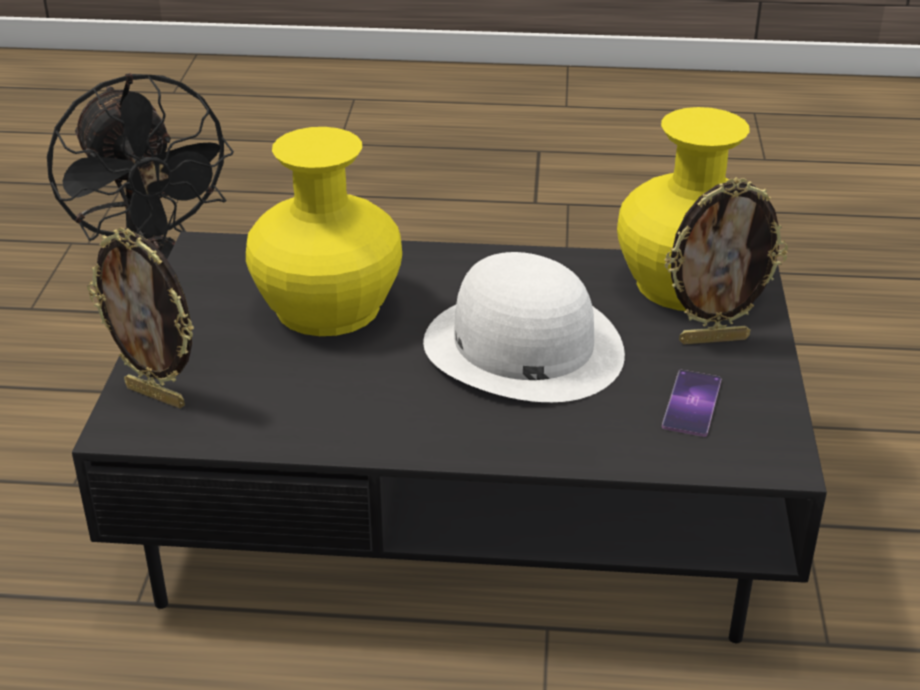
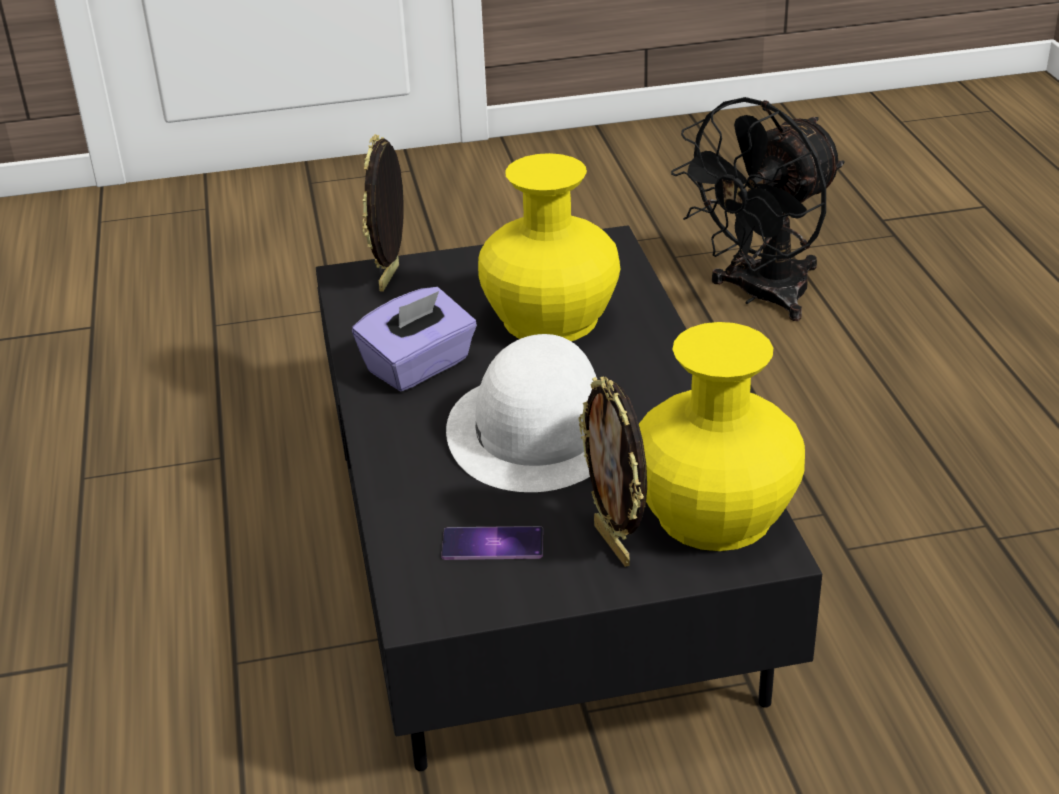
camera: 75 degrees right, 0 degrees up
none -> purple tissue box [352,287,477,392]

